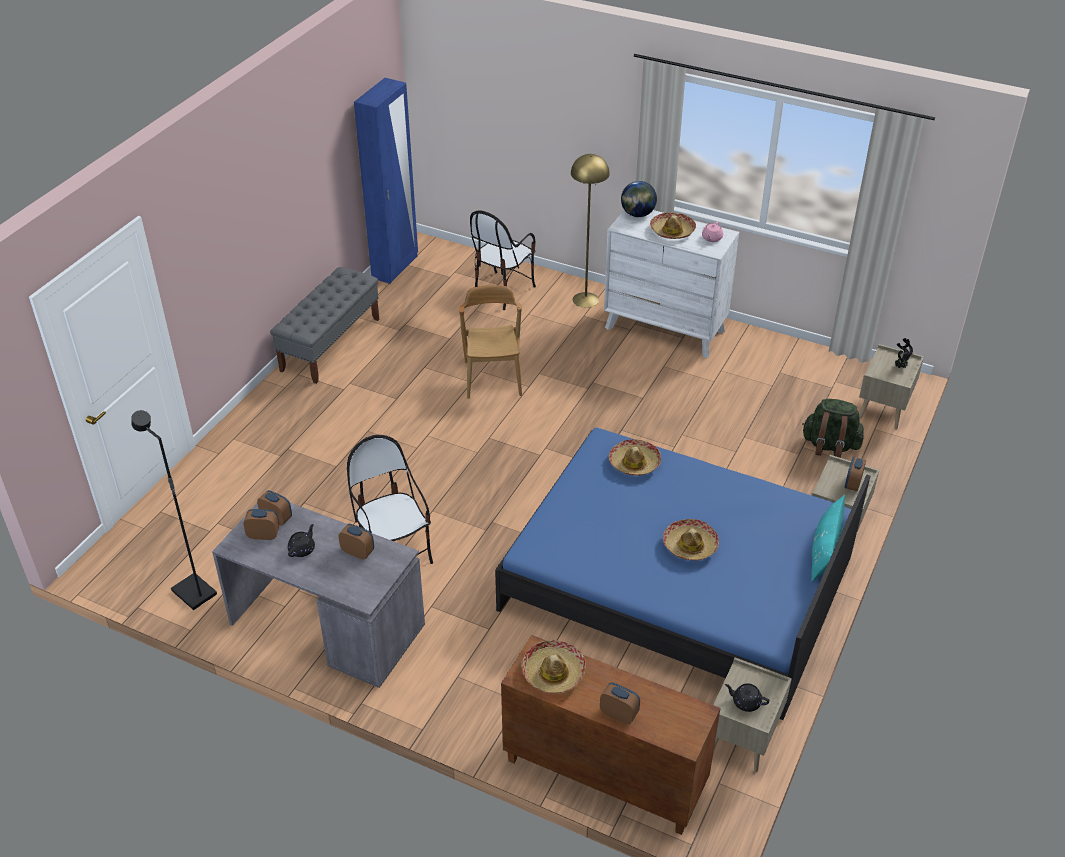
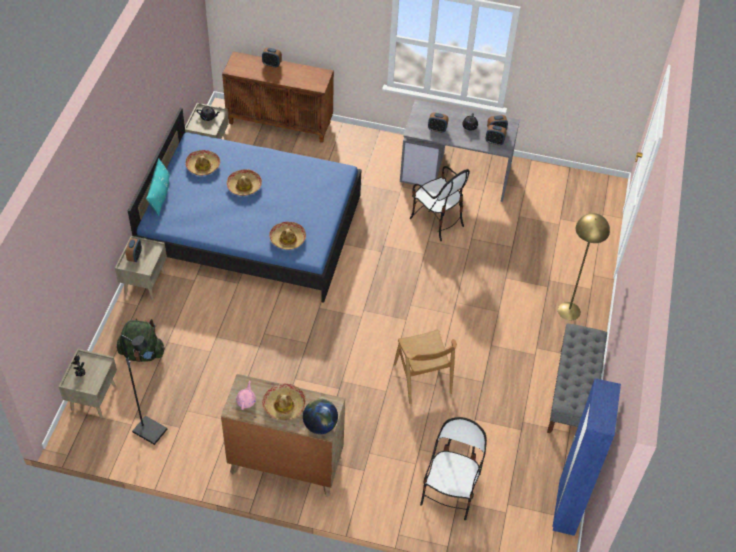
camera: 165 degrees right, 10 degrees up
black floor lamp [131,410,217,610] -> black floor lamp moved to [121,335,167,445]
hat [521,640,586,693] -> hat moved to [185,150,220,176]
yellow floor lamp [571,154,610,308] -> yellow floor lamp moved to [558,213,610,320]
white dresser [604,210,739,358] -> brown dresser [221,374,345,497]

